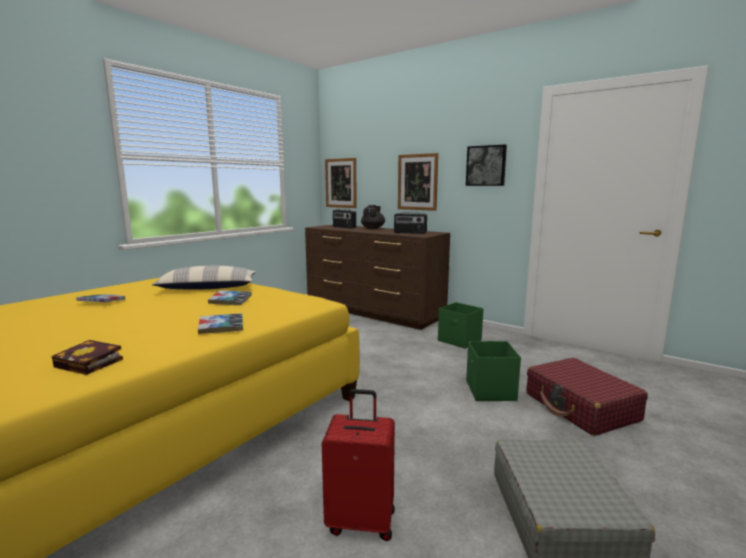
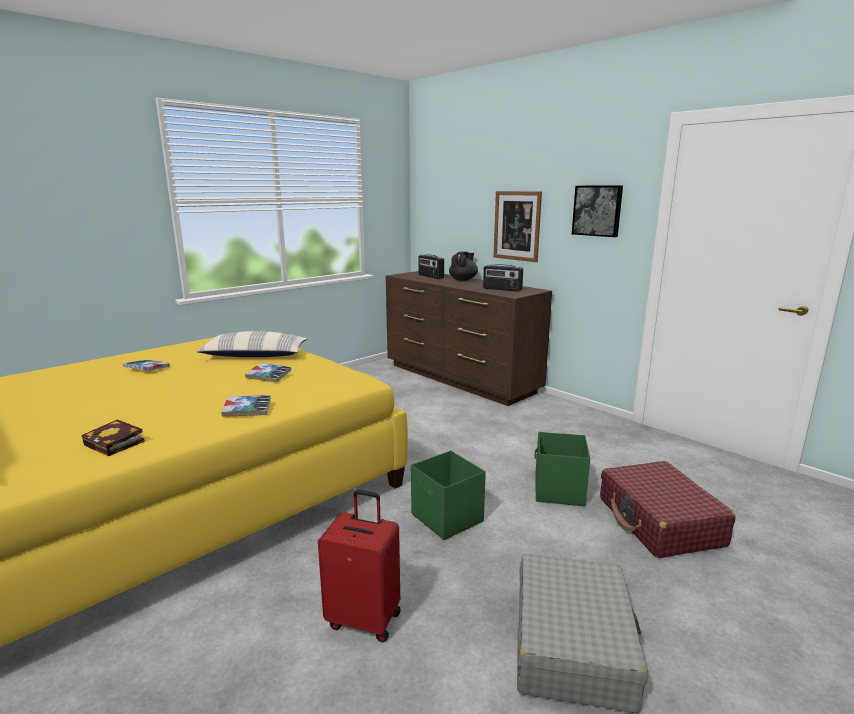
camera: 10 degrees right, 5 degrees up
picture [325,158,357,208] -> none
green storage box [438,302,484,349] -> green storage box moved to [411,451,486,540]

